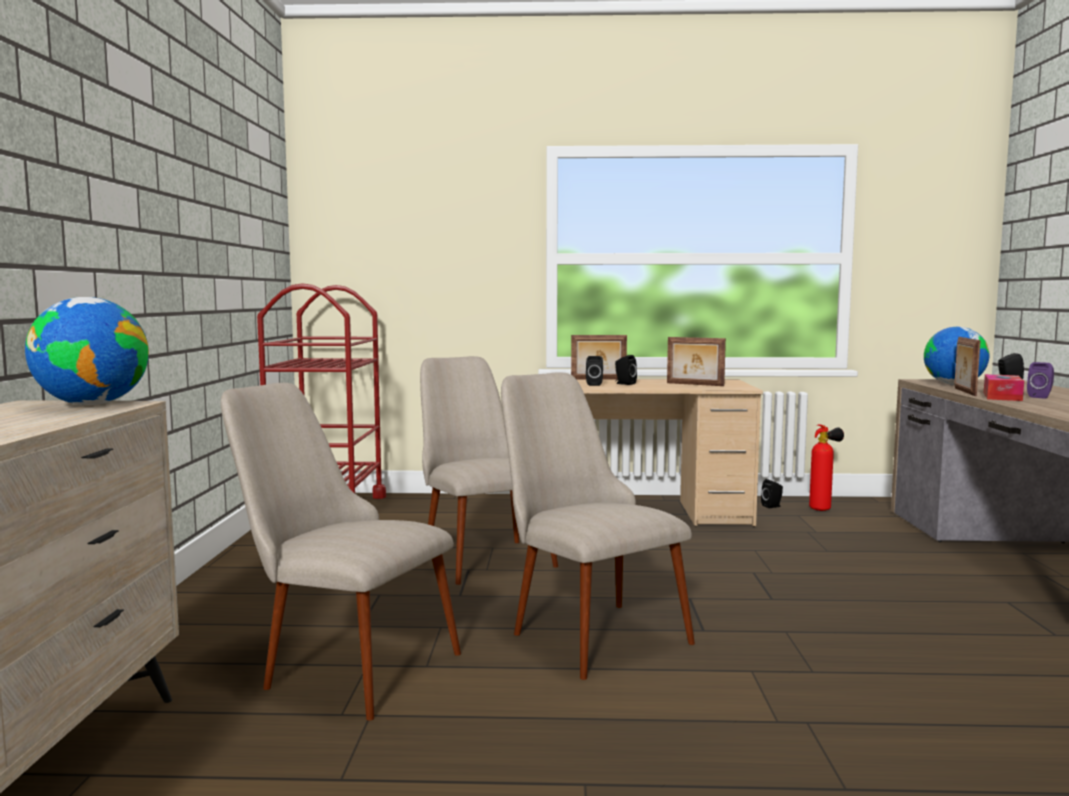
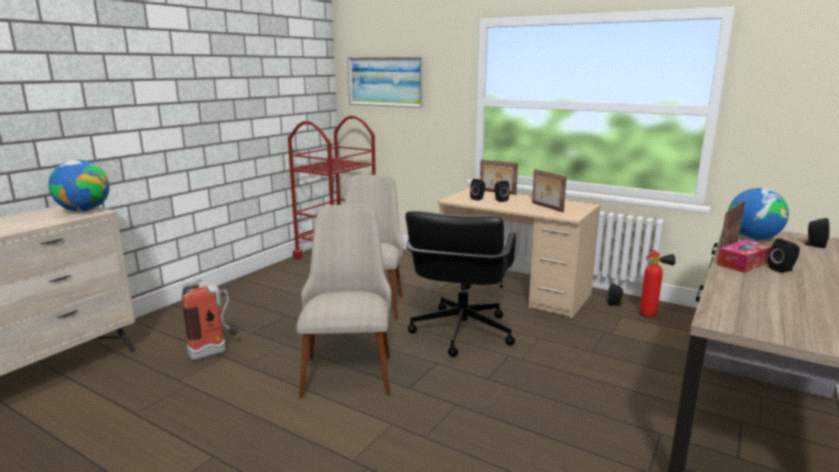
camera: 30 degrees right, 10 degrees up
beige chair [221,383,461,721] -> fire extinguisher [181,280,238,360]
purple speaker [1027,362,1054,399] -> black speaker [768,238,800,273]
none -> picture [347,57,423,108]
none -> black office chair [405,211,516,357]

